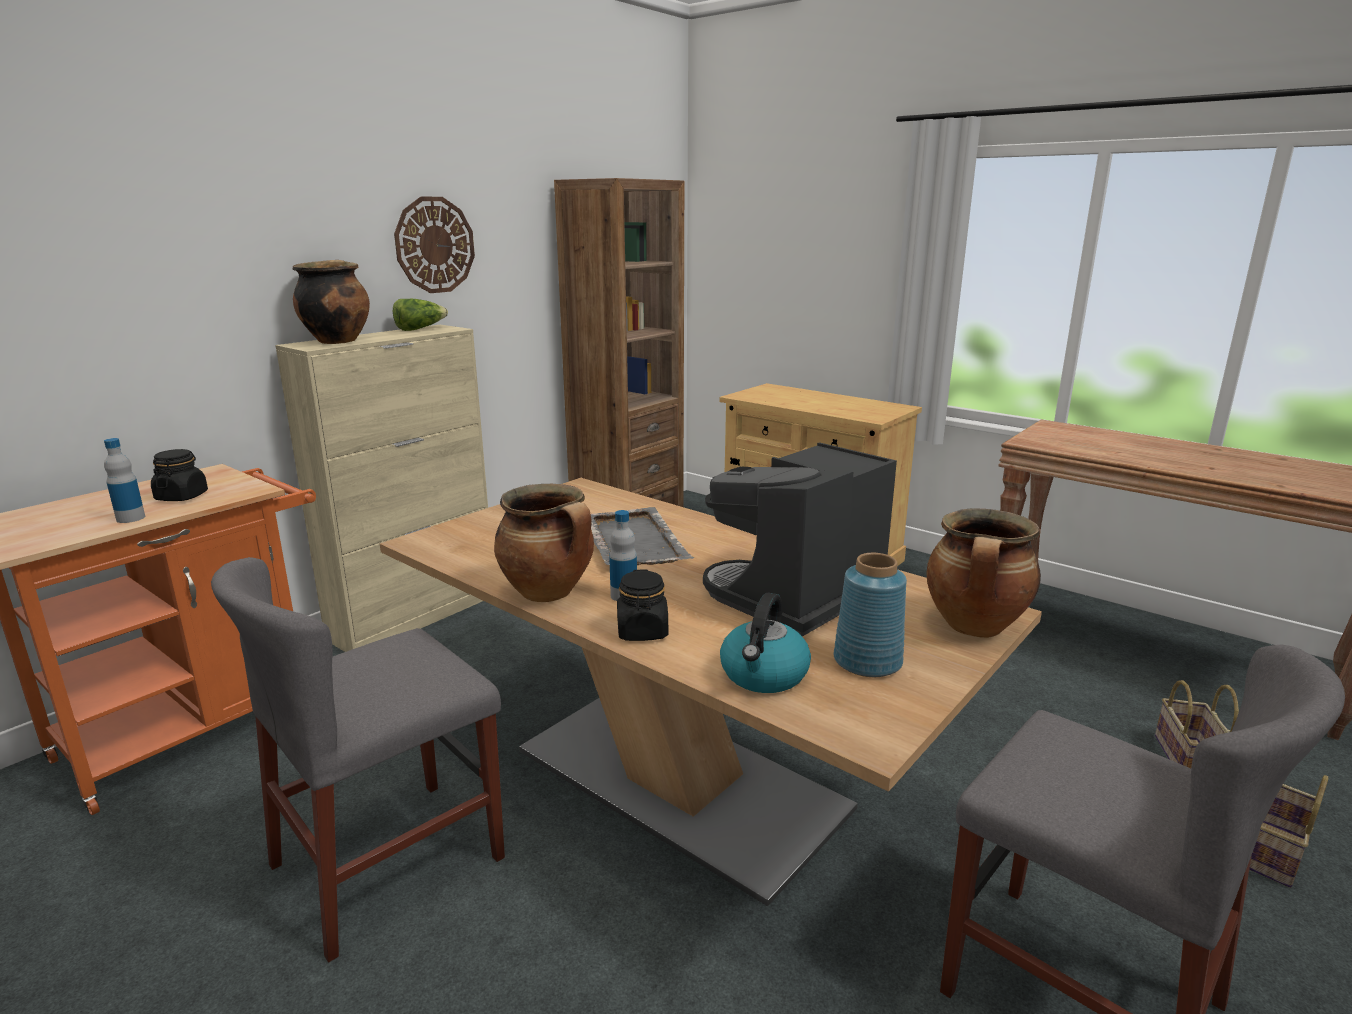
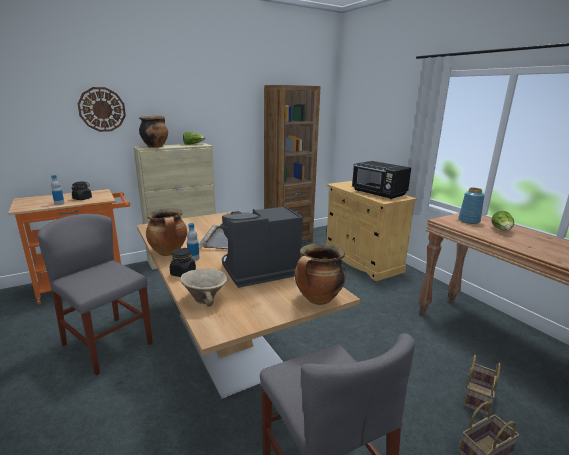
camera: 20 degrees right, 0 degrees up
grey chair [211,557,505,962] -> grey chair turned 60 degrees clockwise [37,214,153,376]
wall clock [394,197,475,293] -> wall clock moved to [78,87,126,132]
kettle [720,593,811,693] -> beige bowl [180,269,227,307]
blue vase [834,553,907,677] -> blue vase moved to [458,188,485,224]
none -> black microwave [352,161,411,199]
none -> lettuce [491,211,514,230]

